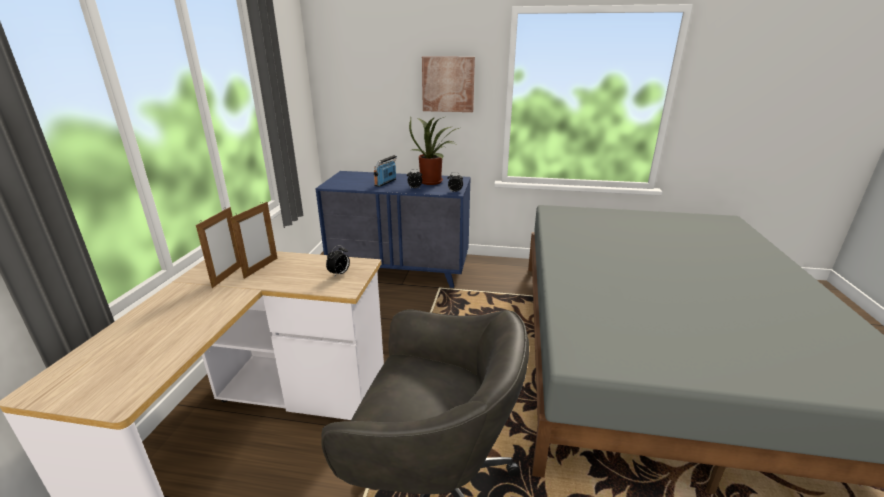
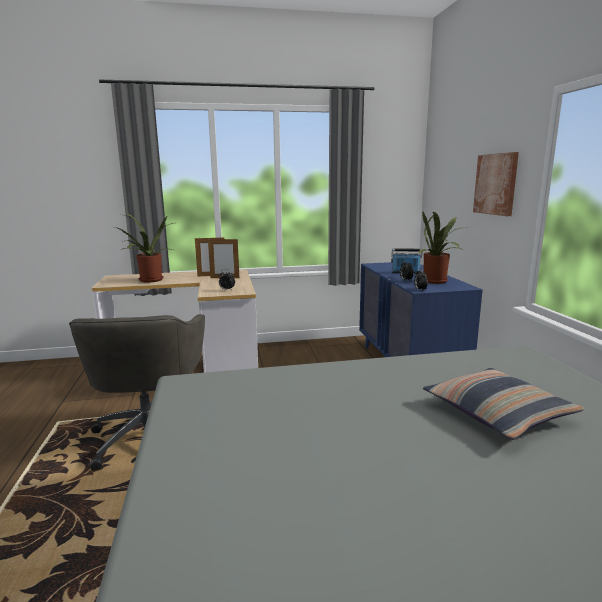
camera: 70 degrees right, 10 degrees down
none -> potted plant [114,214,173,283]
none -> pillow [423,368,585,440]

